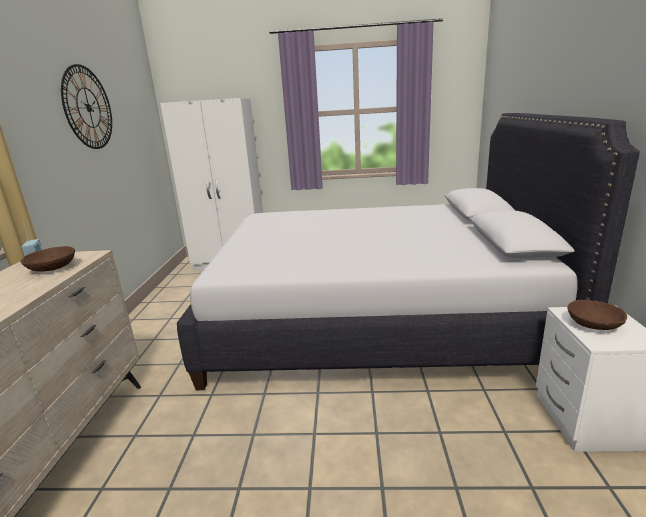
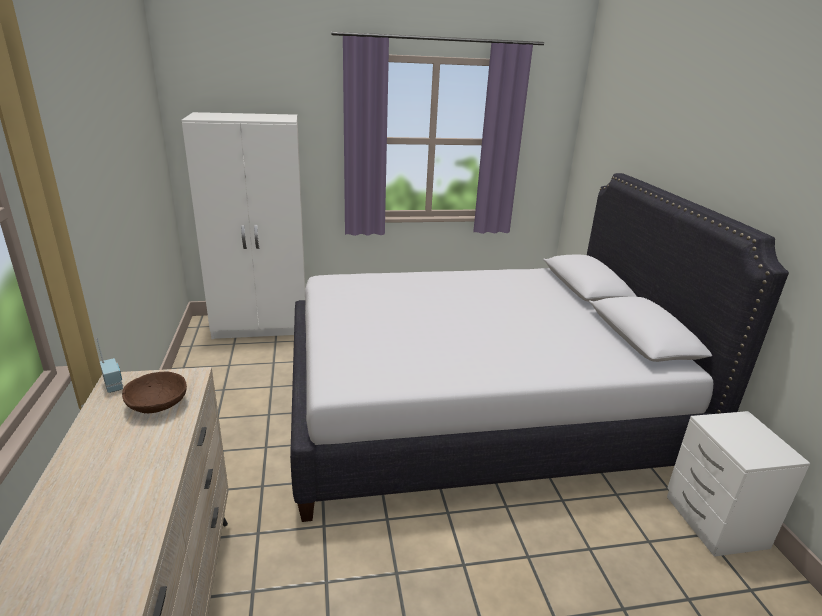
camera: 15 degrees left, 5 degrees up
wall clock [61,64,112,149] -> none
brown bowl [567,300,627,330] -> none

